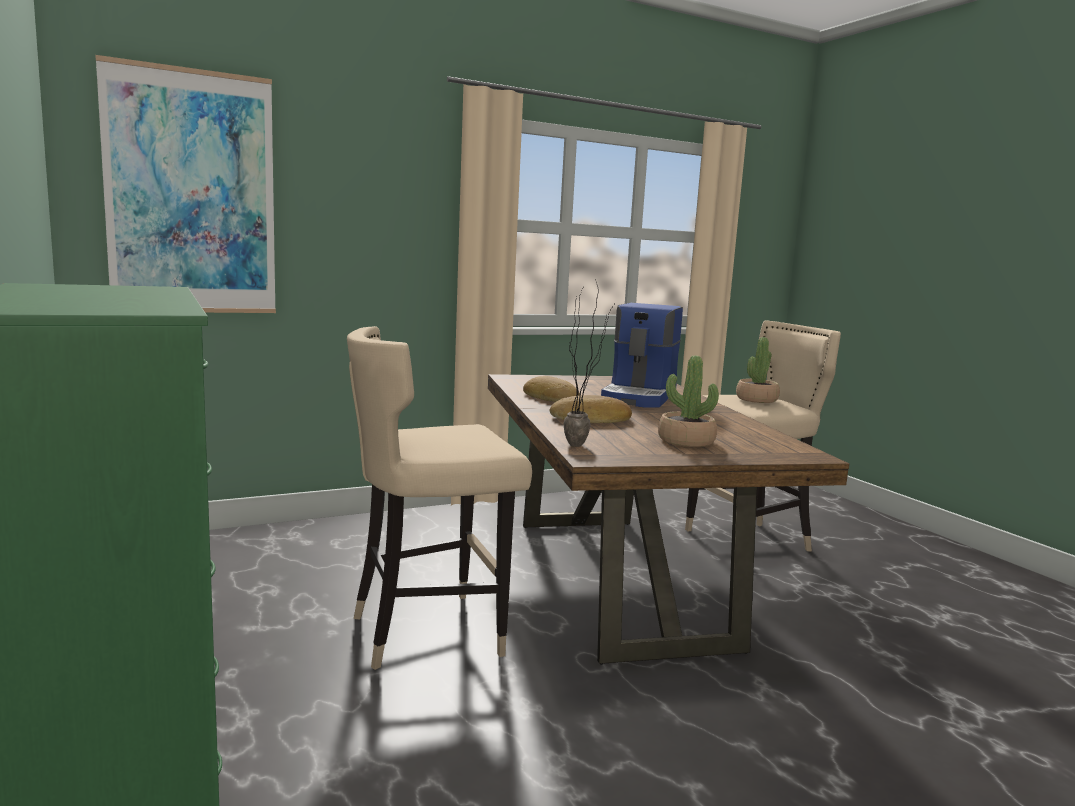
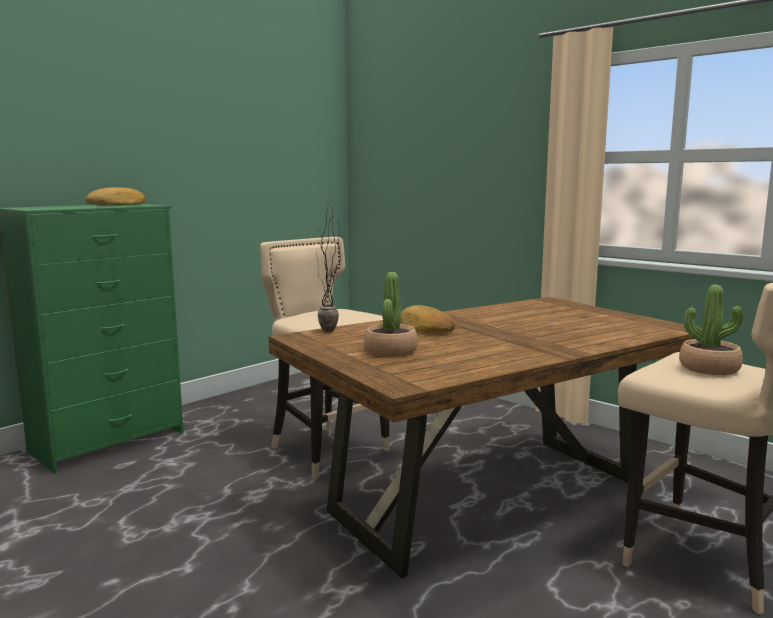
camera: 70 degrees right, 0 degrees up
picture [95,55,276,313] -> none
bread [523,376,580,402] -> bread moved to [85,187,146,206]
coffee machine [601,303,683,408] -> none

